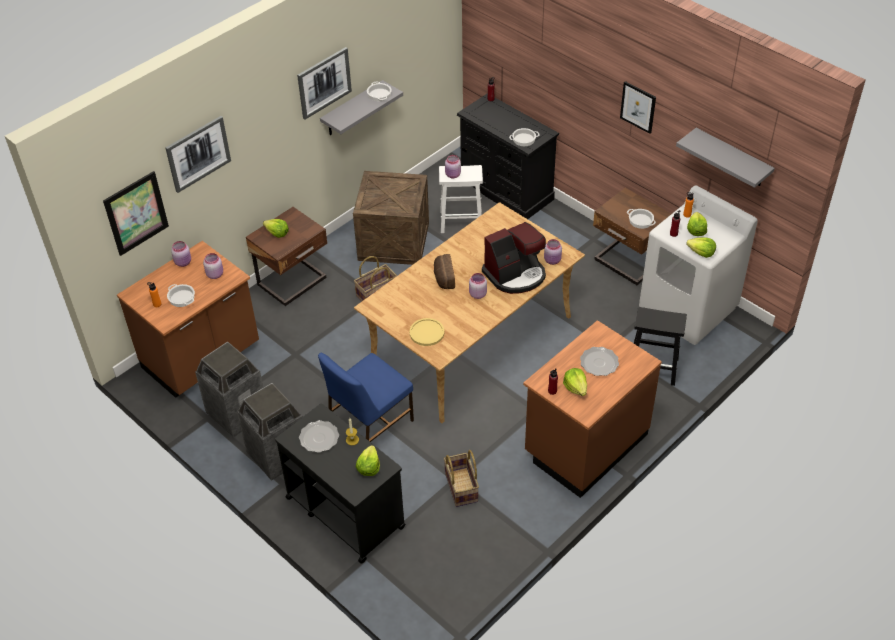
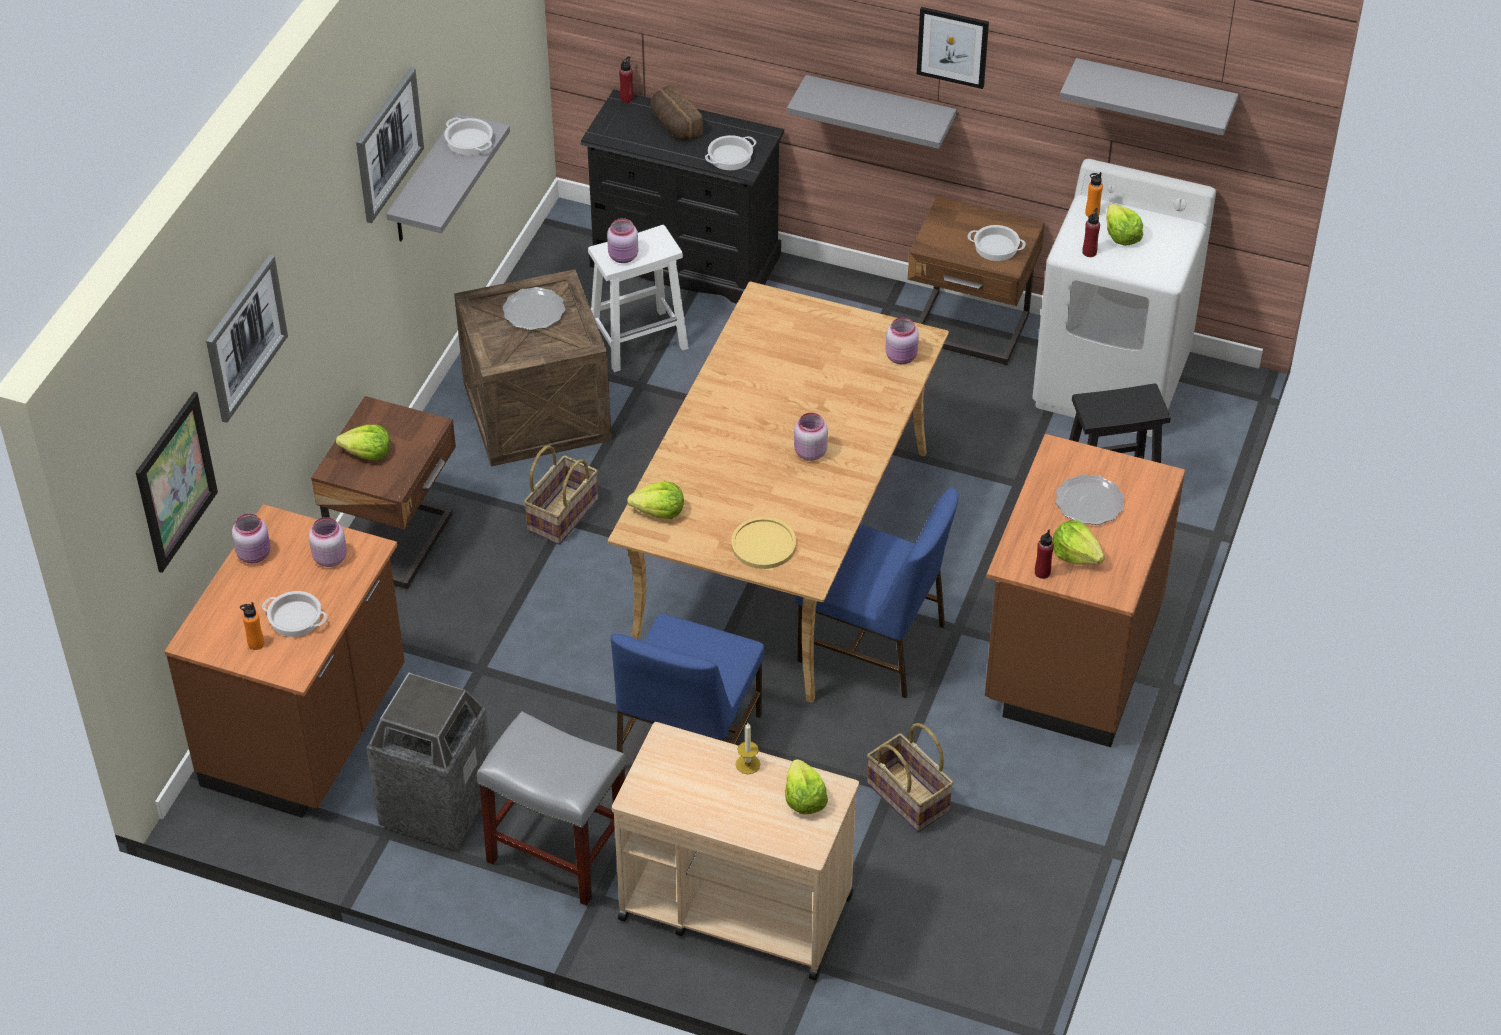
camera: 25 degrees left, 0 degrees up
trash can [237,383,303,480] -> grey stool [477,711,626,906]
black cart [275,403,406,563] -> beige cart [612,722,859,980]
plate [299,420,339,453] -> plate moved to [502,287,565,330]
bread [434,254,455,289] -> bread moved to [651,85,703,140]
coffee machine [482,222,546,294] -> none
lettuce [686,237,716,258] -> lettuce moved to [627,482,684,519]
none -> grey shelf [787,75,956,149]
none -> blue chair [796,488,959,698]

